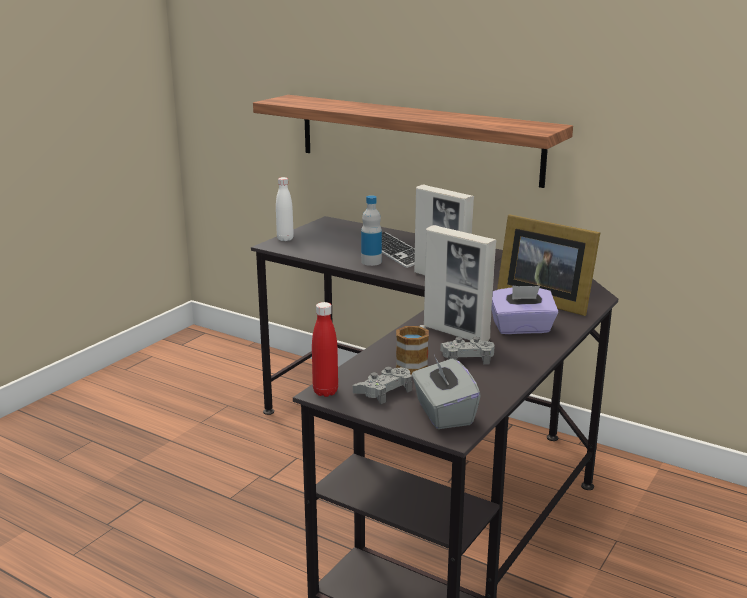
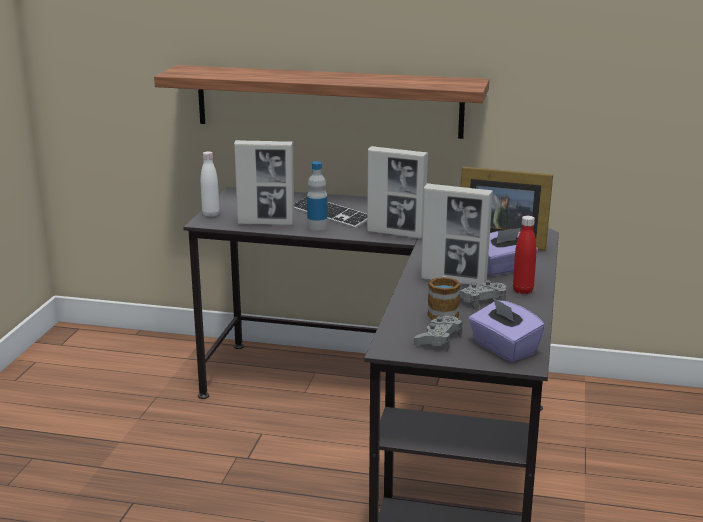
camera: 20 degrees left, 0 degrees up
red bottle [312,302,338,397] -> red bottle moved to [513,216,537,294]
grey tissue box [412,355,481,429] -> purple tissue box [468,297,545,362]
none -> picture frame [234,140,294,225]

